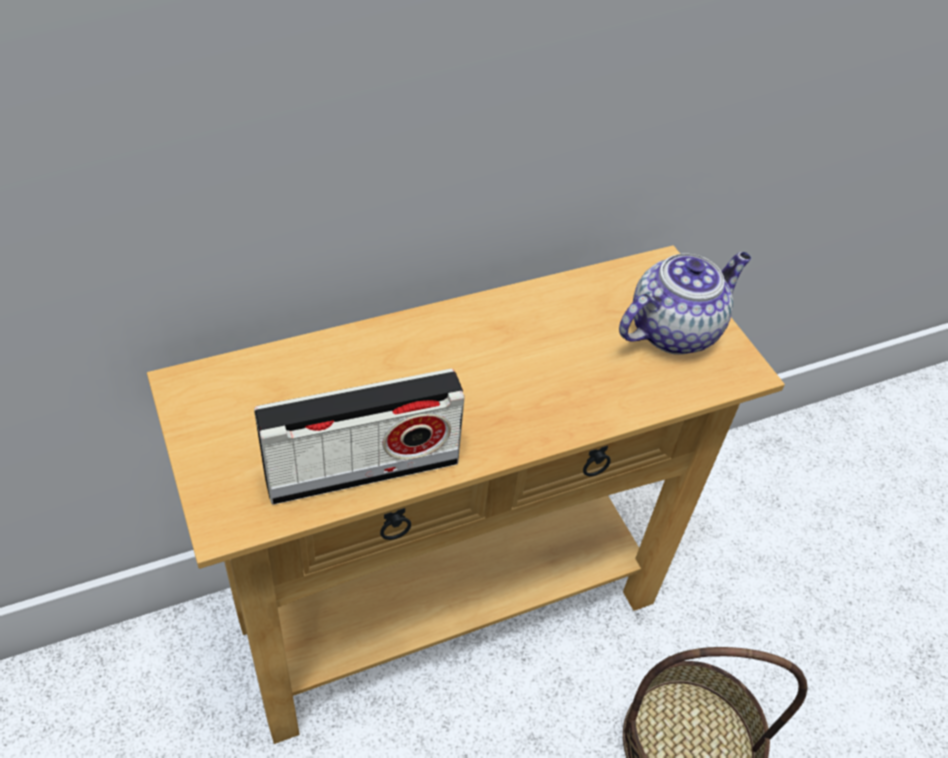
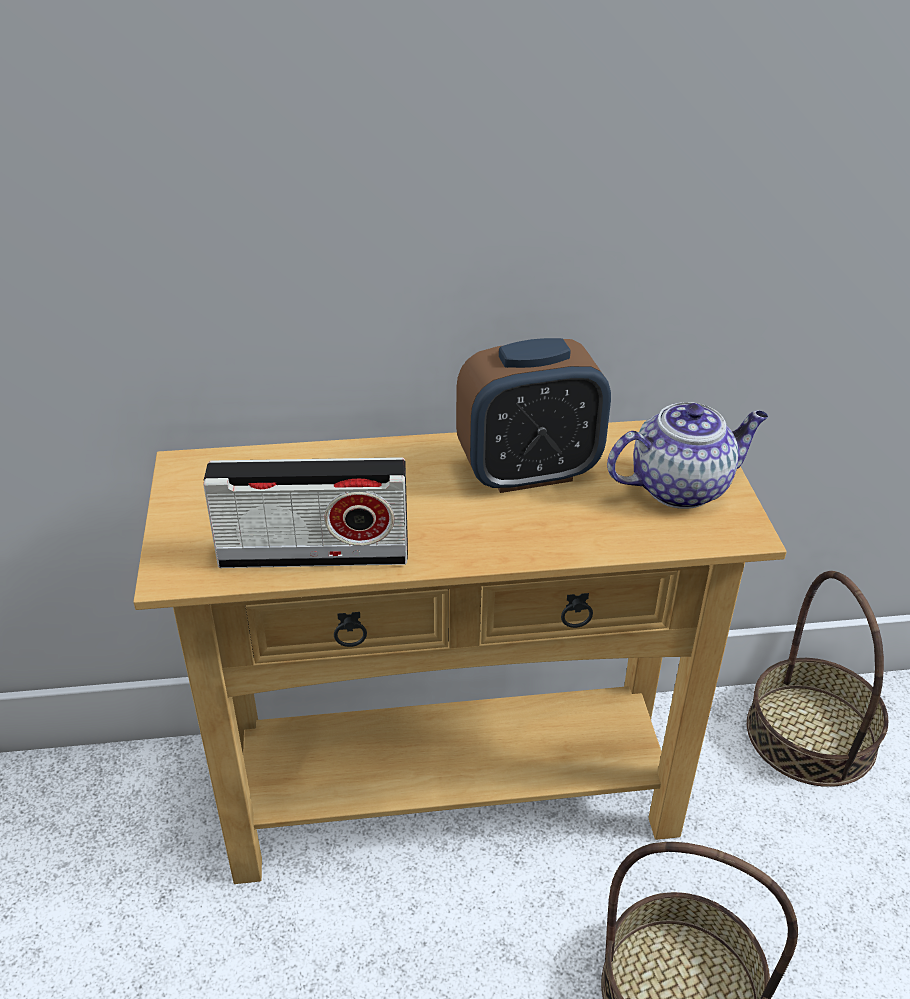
camera: 20 degrees right, 10 degrees down
none -> alarm clock [456,338,611,493]
none -> basket [747,571,888,787]

